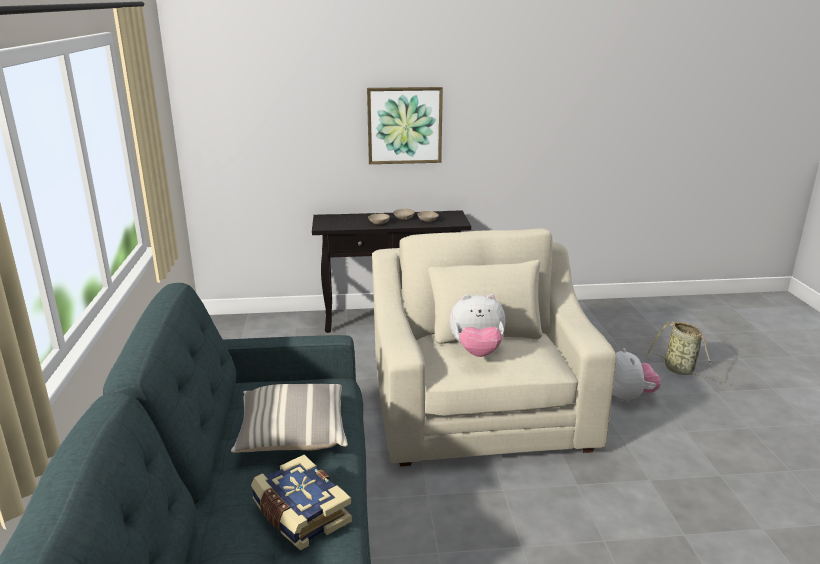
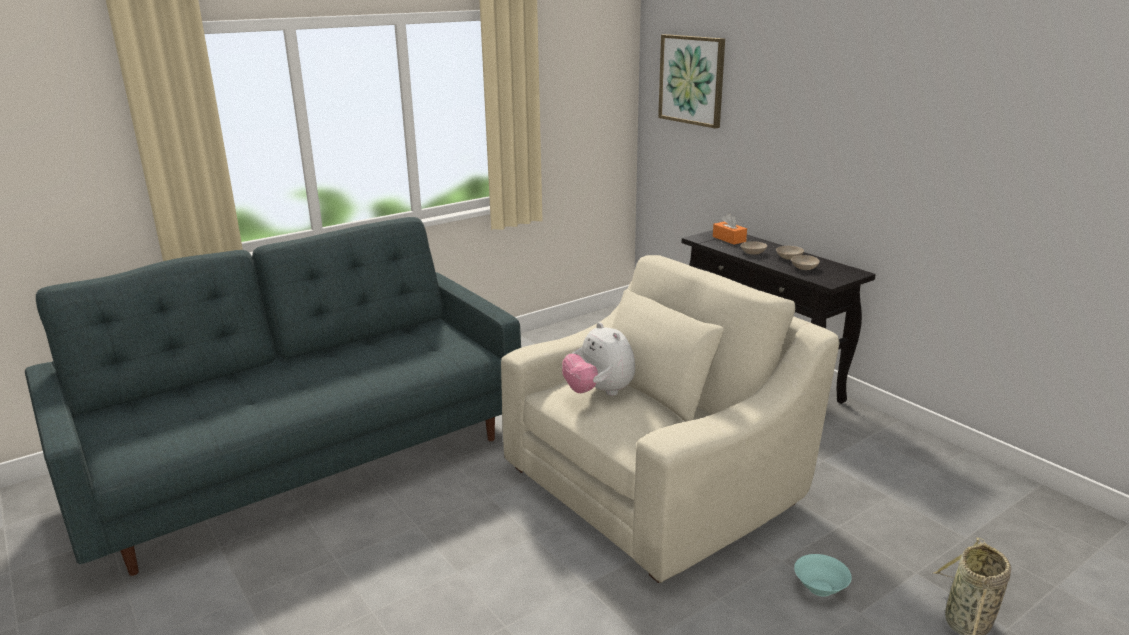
camera: 60 degrees right, 0 degrees up
pillow [231,384,348,453] -> none
book [251,455,352,551] -> none
picture [367,87,443,164] -> picture moved to [658,34,725,128]
plush toy [612,348,661,403] -> turquoise bowl [794,554,852,597]
none -> orange tissue box [713,213,747,245]

